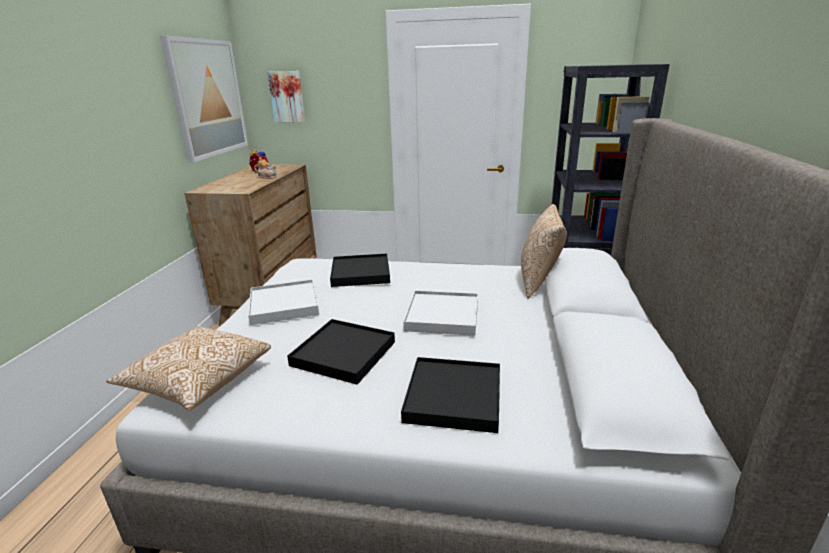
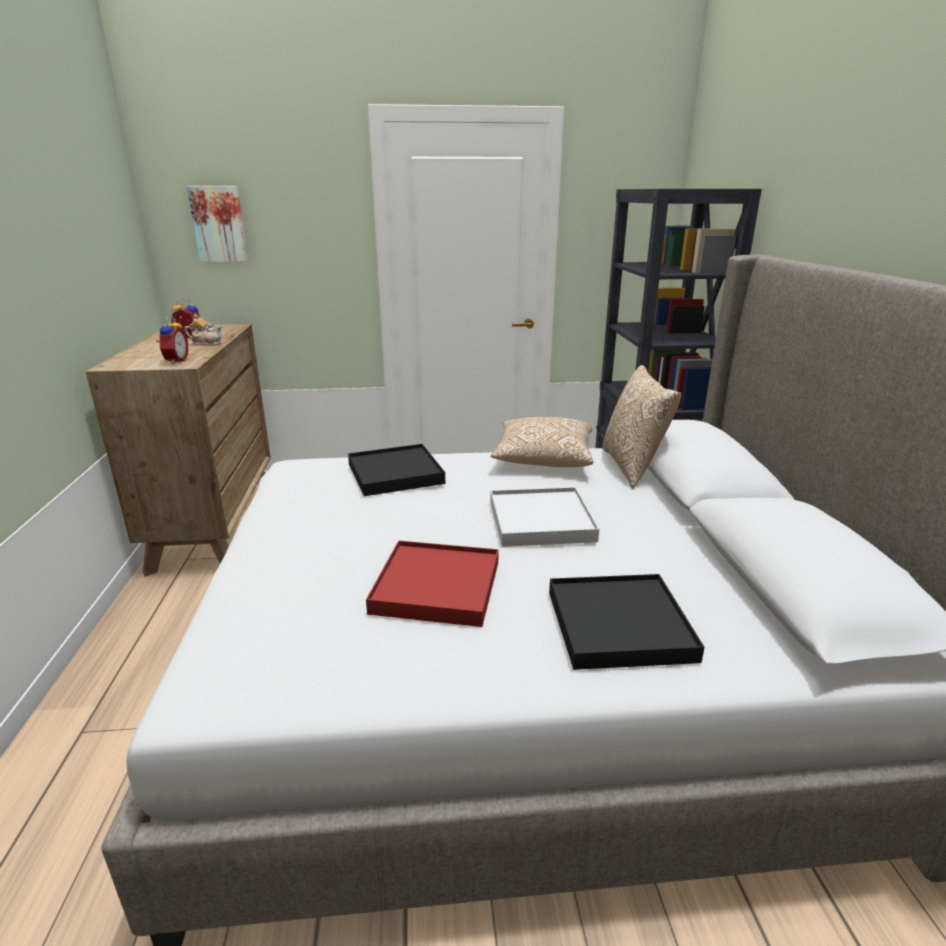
camera: 15 degrees left, 0 degrees up
pillow [106,326,271,411] -> pillow moved to [491,417,594,467]
picture [160,36,248,163] -> none
white tray [248,279,319,325] -> none
black tray [287,319,395,385] -> red tray [366,541,499,627]
none -> alarm clock [156,316,188,364]

